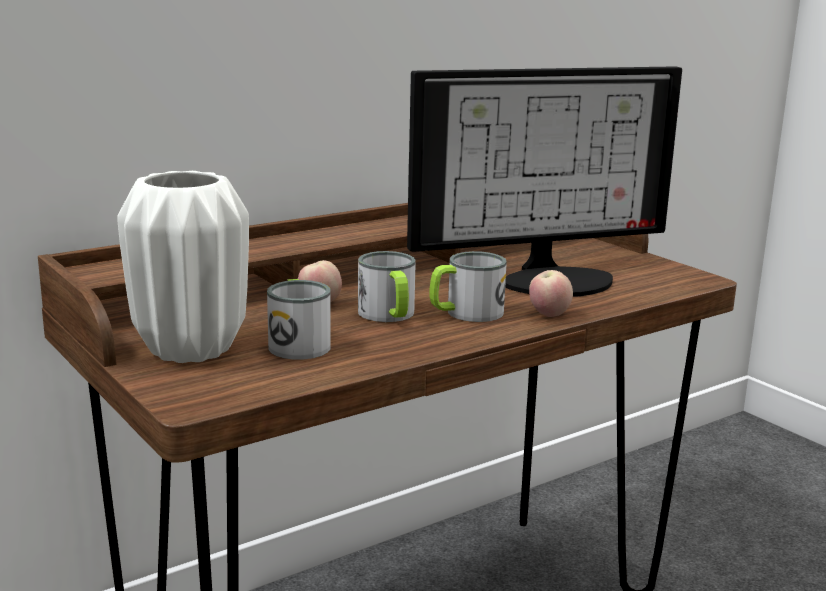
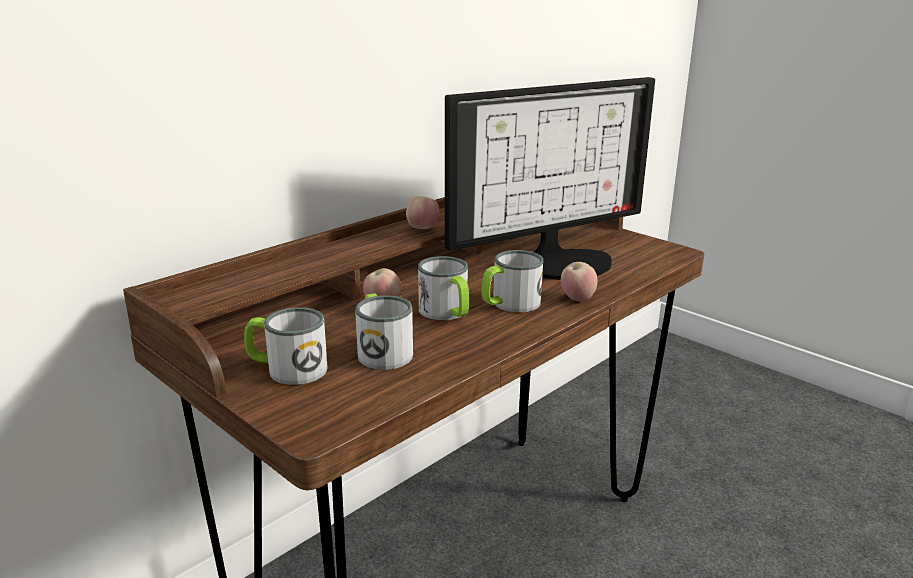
camera: 10 degrees left, 5 degrees up
white vase [117,171,249,363] -> mug [244,307,328,385]
none -> apple [406,196,440,229]

